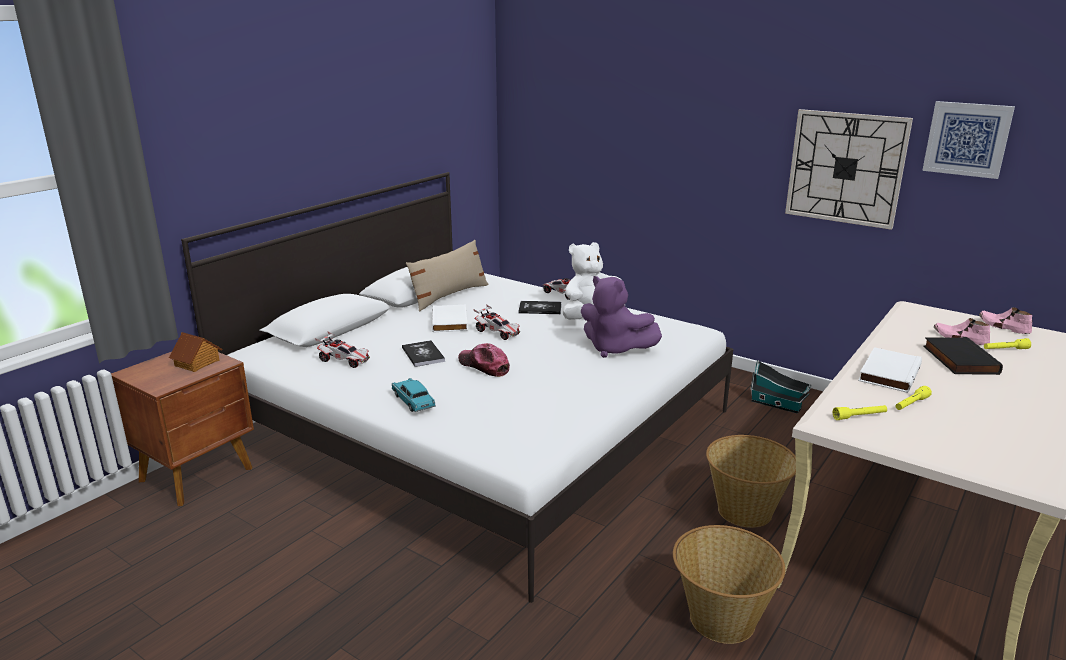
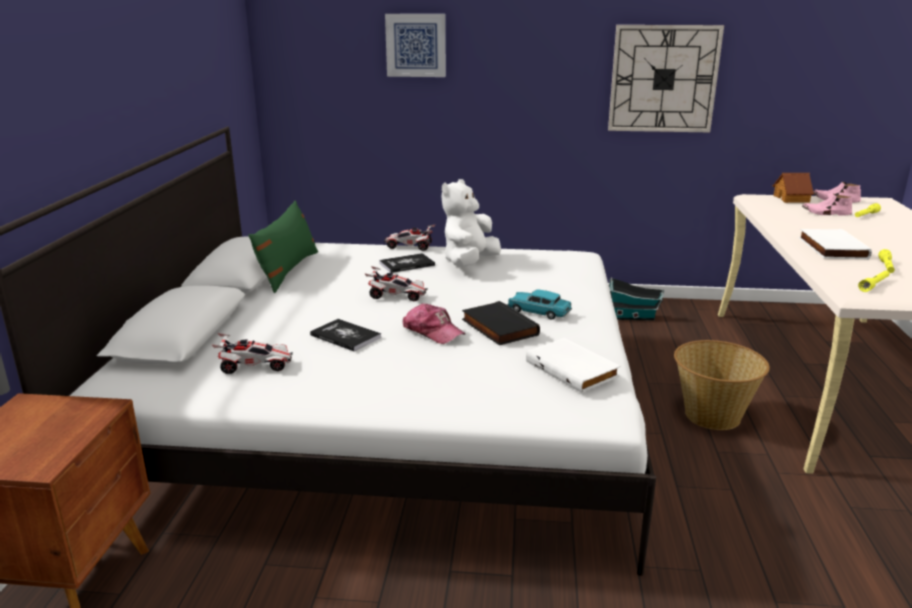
camera: 30 degrees left, 0 degrees up
toy house [169,332,222,372] -> toy house moved to [773,173,814,203]
turquoise toy car [391,378,436,412] -> turquoise toy car moved to [507,289,572,320]
beige pillow [406,240,489,312] -> green pillow [249,201,318,293]
white book [432,305,468,333] -> white book moved to [526,338,620,393]
cap [458,343,510,377] -> cap turned 150 degrees counterclockwise [403,303,466,344]
purple plush toy [581,276,662,358] -> none
basket [673,525,785,644] -> none
picture [922,101,1015,179] -> picture moved to [385,14,446,77]
black book [923,337,1003,375] -> black book moved to [462,301,540,345]

